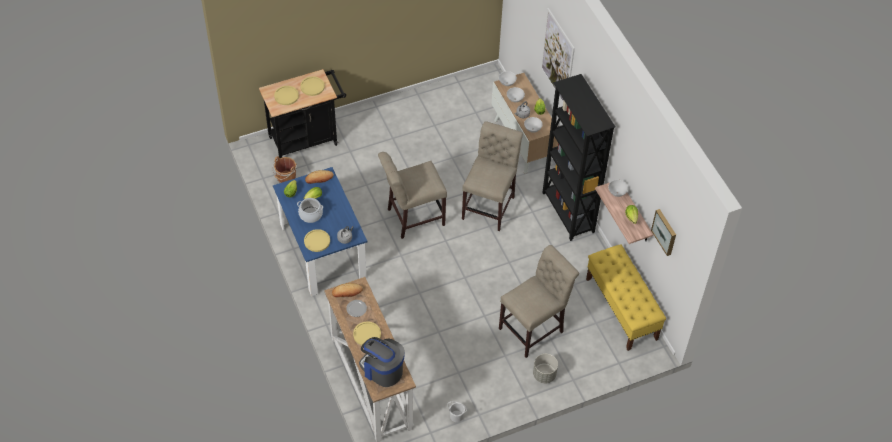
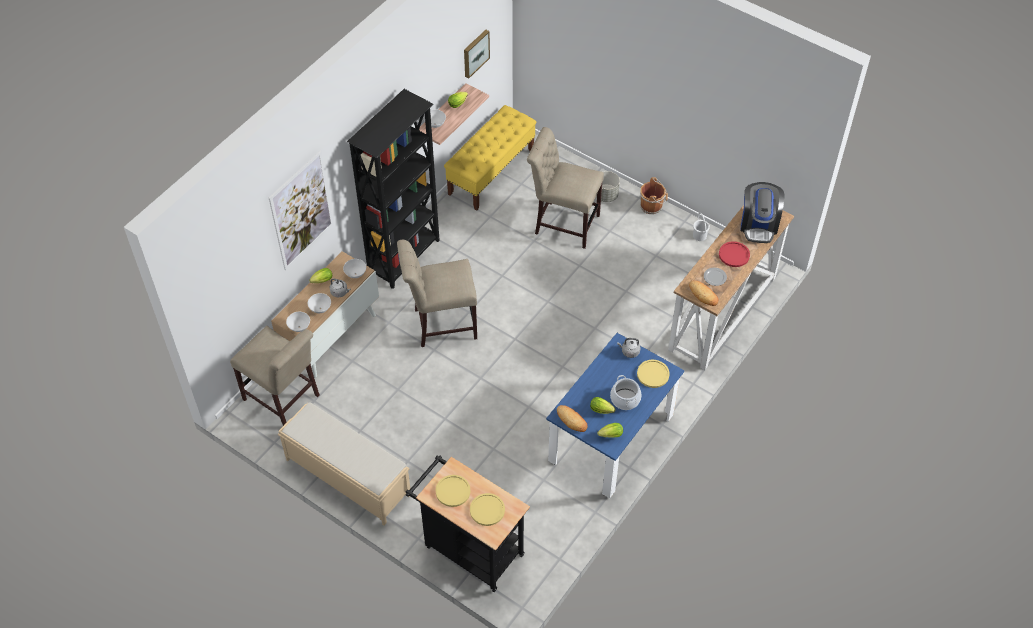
camera: 120 degrees left, 0 degrees up
brown bucket [272,156,297,183] -> brown bucket moved to [640,177,668,214]
yellow plate [353,321,381,346] -> red plate [719,241,750,267]
beige chair [378,152,447,239] -> beige chair moved to [230,326,320,426]
none -> beige bench [278,402,410,525]

